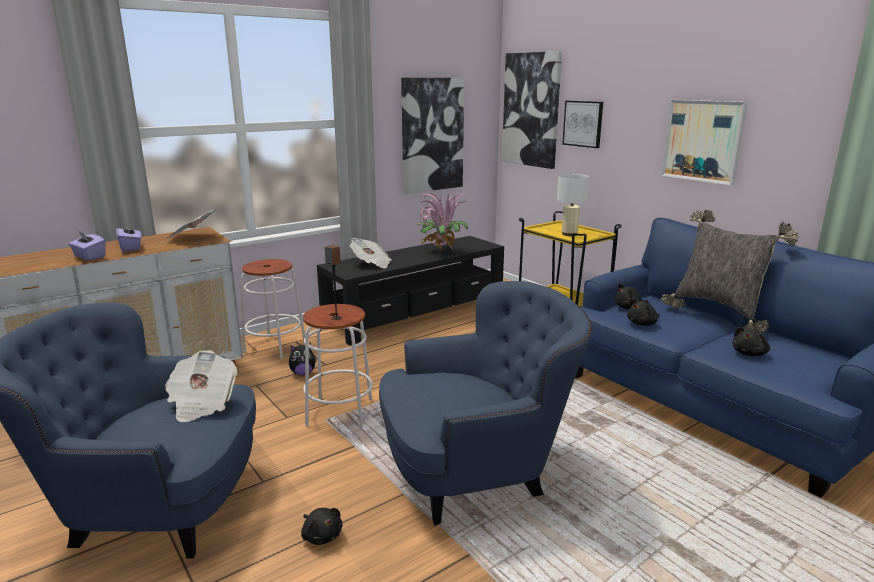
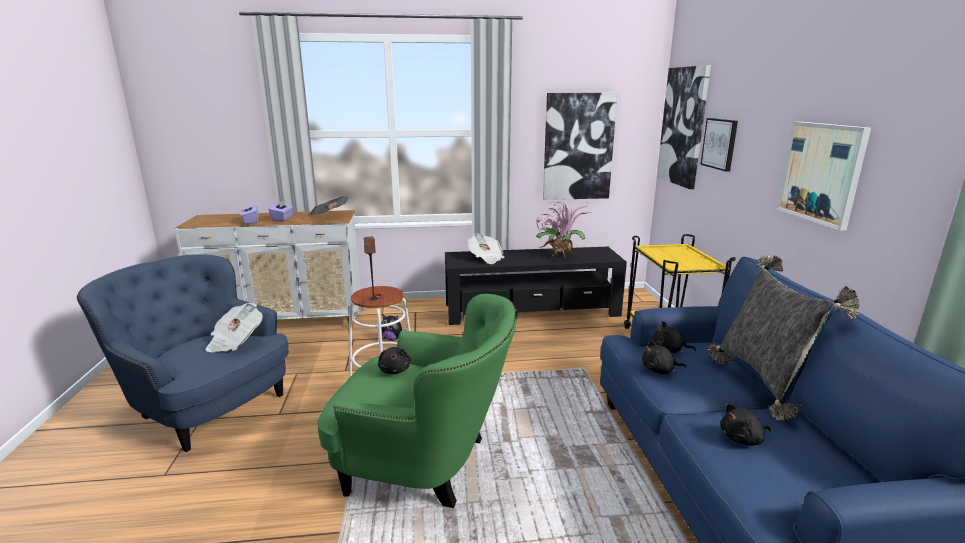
camera: 30 degrees right, 0 degrees up
white stool [241,259,305,359] -> none
black plush toy [301,508,342,545] -> black plush toy moved to [378,347,411,374]
blue armchair [379,281,592,526] -> green armchair [317,294,517,508]
white table lamp [557,174,590,236] -> none

